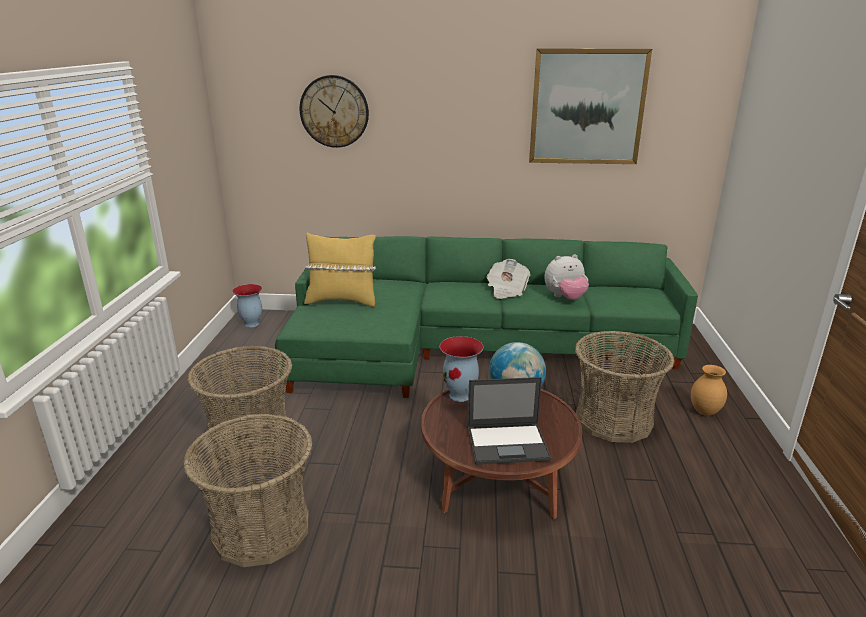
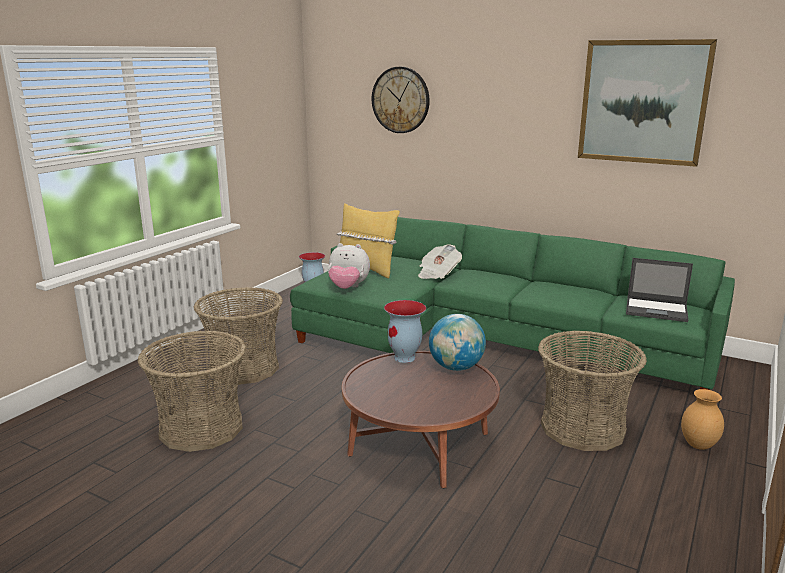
camera: 25 degrees right, 5 degrees down
laptop [467,377,551,465] -> laptop moved to [626,258,693,322]
newspaper [487,259,530,299] -> newspaper moved to [418,244,462,279]
plush toy [544,254,589,300] -> plush toy moved to [328,243,370,289]

